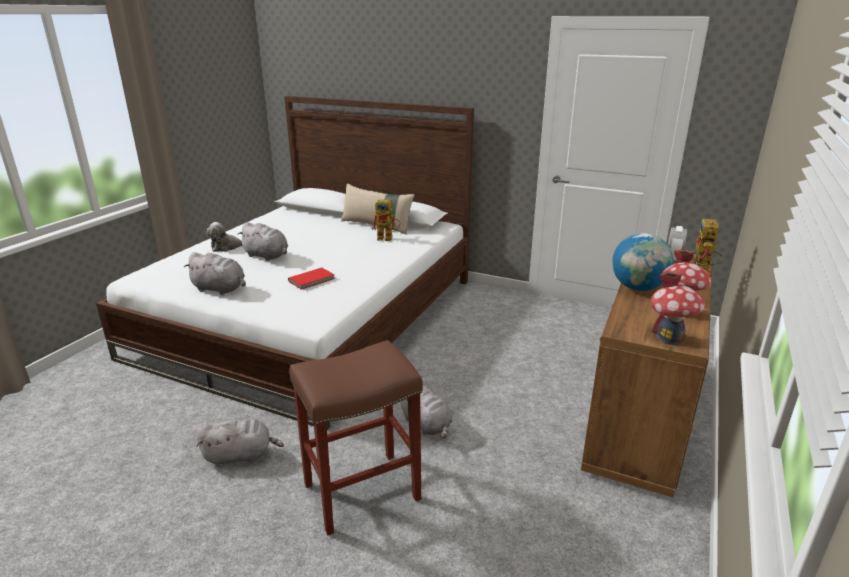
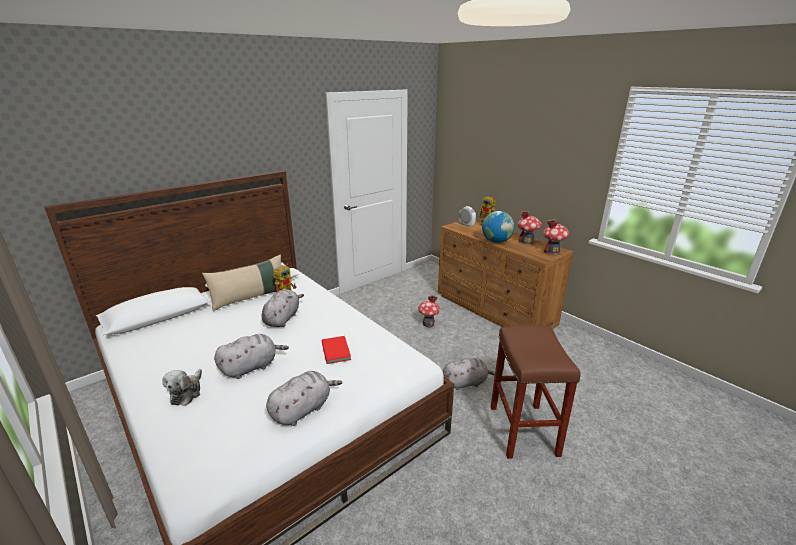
camera: 65 degrees left, 0 degrees up
grey plush toy [197,419,284,467] -> grey plush toy moved to [261,289,304,327]
none -> toy house [418,295,440,328]

